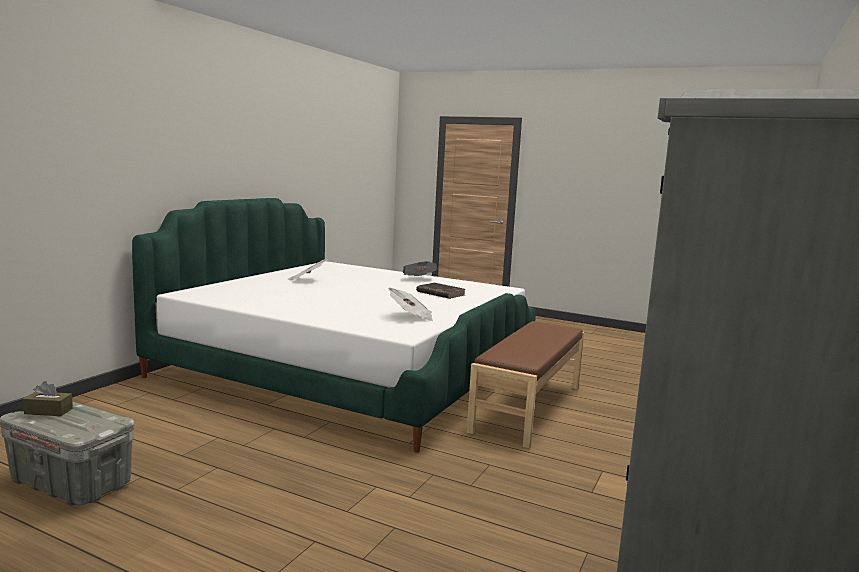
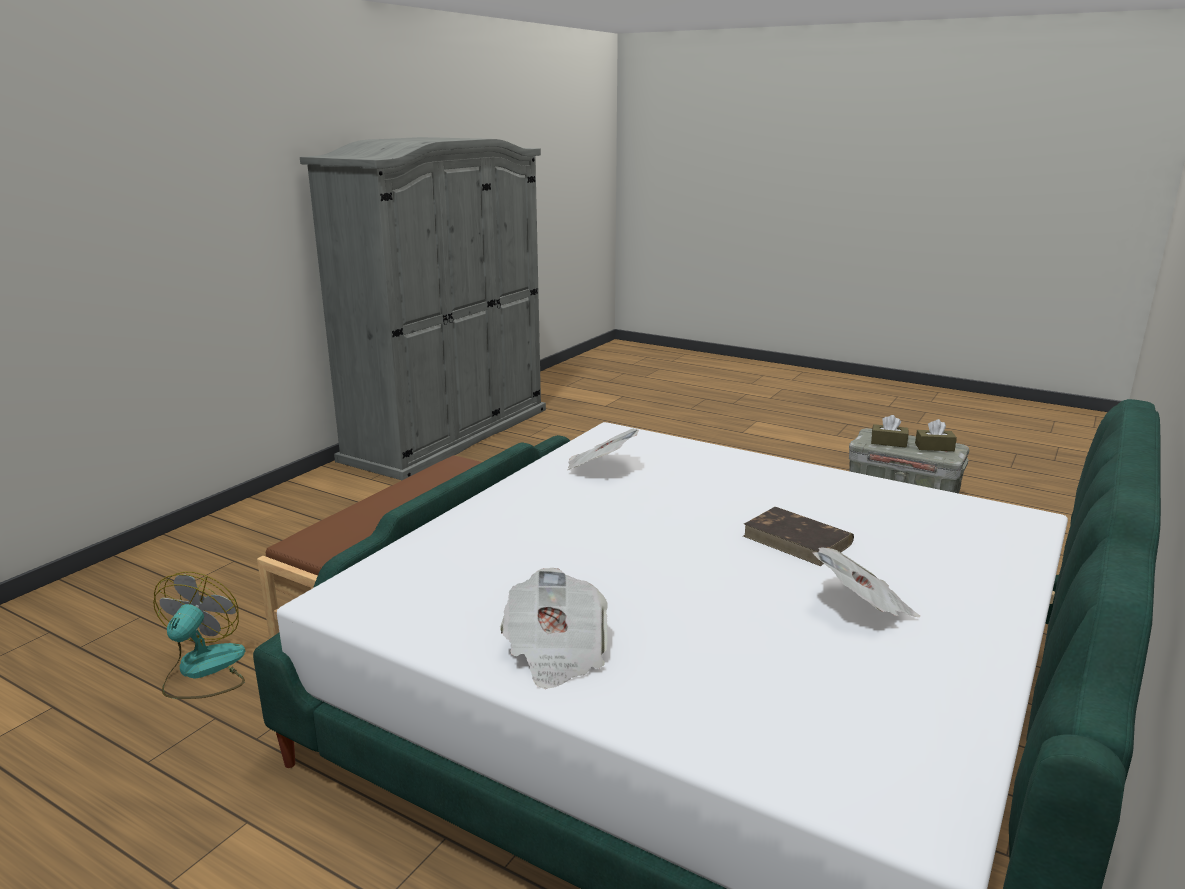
camera: 175 degrees left, 10 degrees up
brown book [416,283,465,299] -> brown book moved to [743,507,854,566]
none -> fan [153,572,245,699]
none -> brown tissue box [871,415,908,448]

